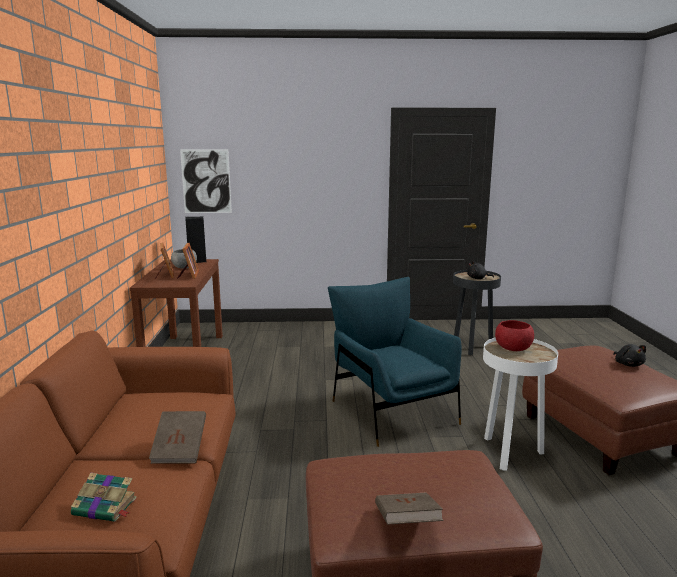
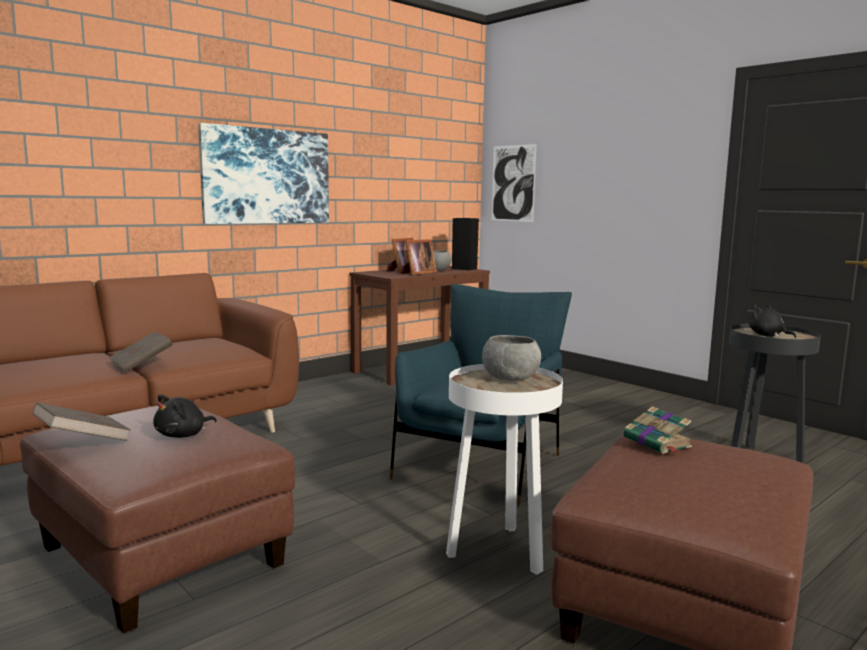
camera: 50 degrees right, 5 degrees down
book [71,472,137,522] -> book moved to [624,406,692,454]
red bowl [495,320,534,351] -> grey bowl [482,335,541,381]
black plush toy [613,344,646,367] -> black plush toy moved to [153,394,217,438]
none -> picture [198,123,329,224]

